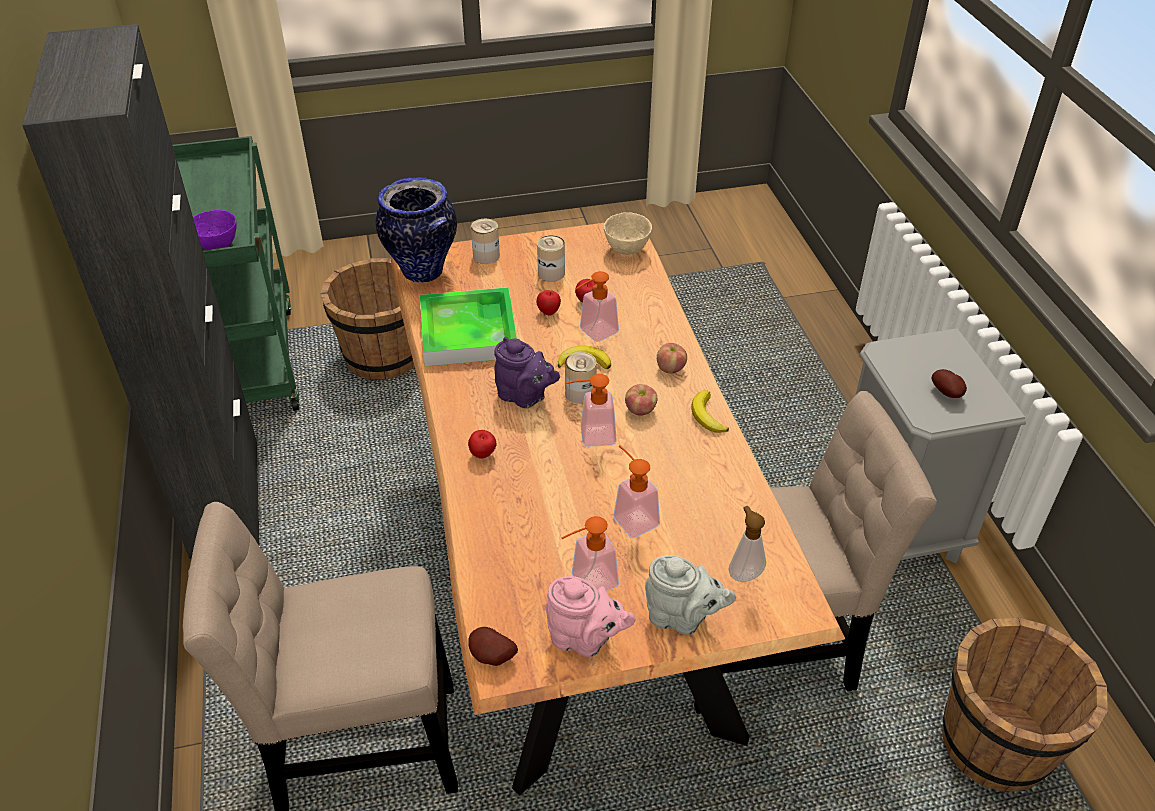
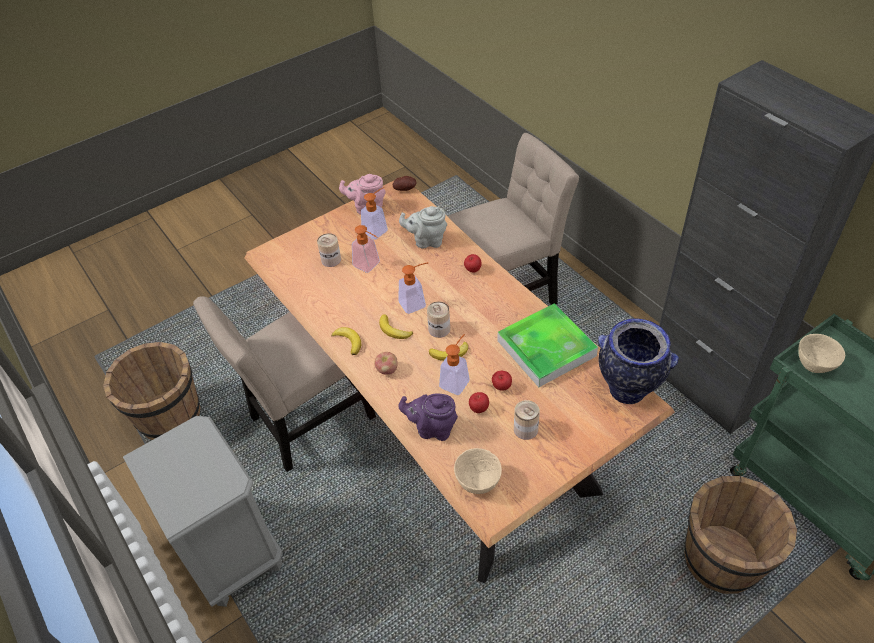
camera: 160 degrees right, 5 degrees up
purple bowl [193,210,237,250] -> beige bowl [798,334,845,373]
can [471,219,500,264] -> can moved to [317,233,341,267]
purple teapot [494,337,560,408] -> purple teapot moved to [399,393,458,441]
apple [625,384,657,416] -> banana [379,314,413,339]
grey teapot [645,555,736,635] -> grey teapot moved to [399,206,447,249]
soap dispenser [729,506,766,582] -> none
potato [932,369,967,398] -> none

